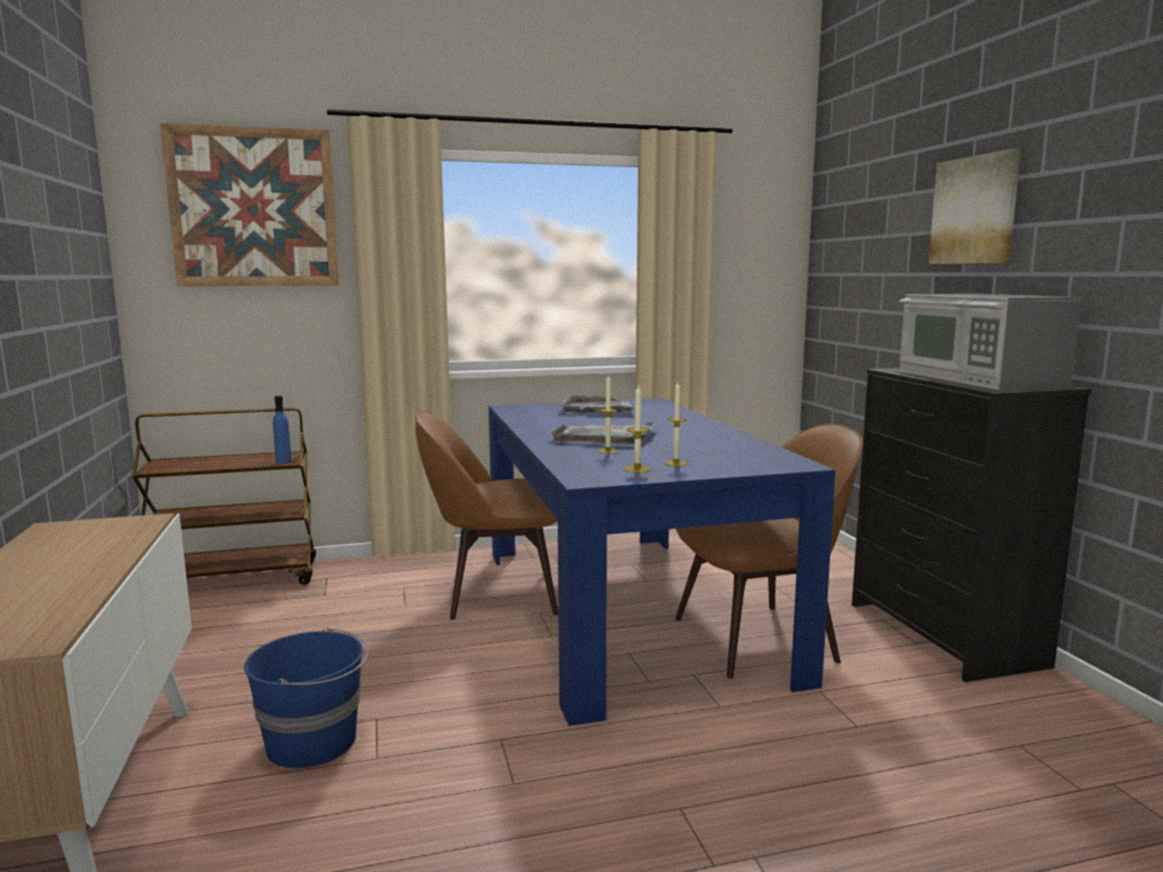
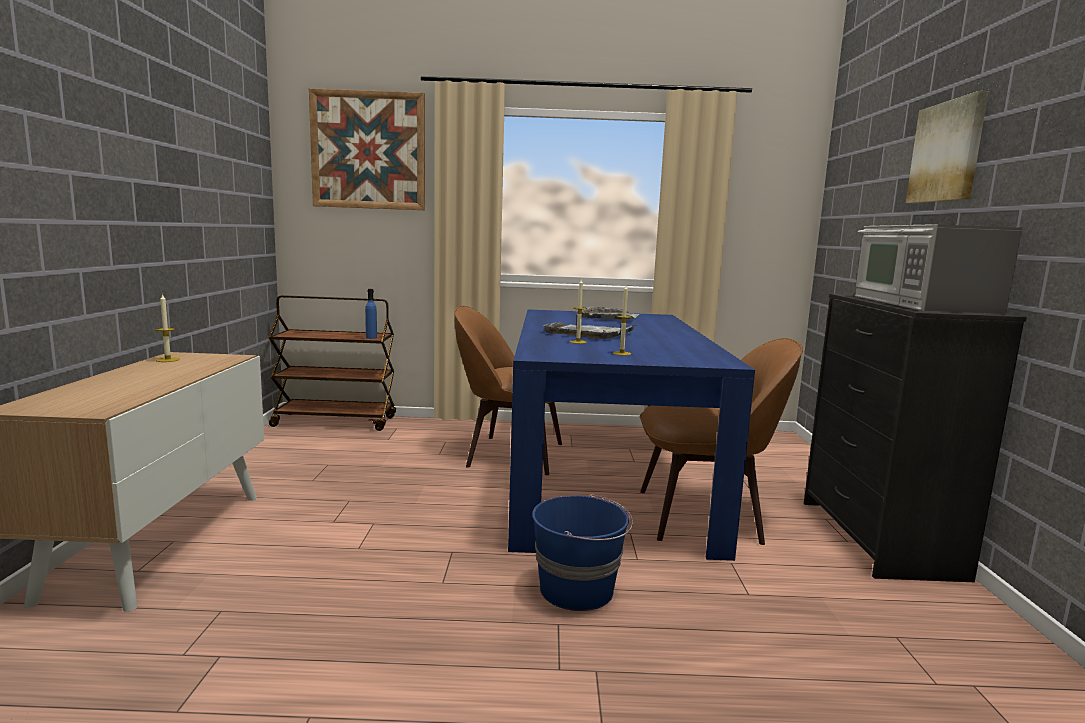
camera: 15 degrees right, 0 degrees up
blue bucket [244,628,369,768] -> blue bucket moved to [532,494,634,611]
candle [624,384,650,473] -> candle moved to [155,293,180,362]

